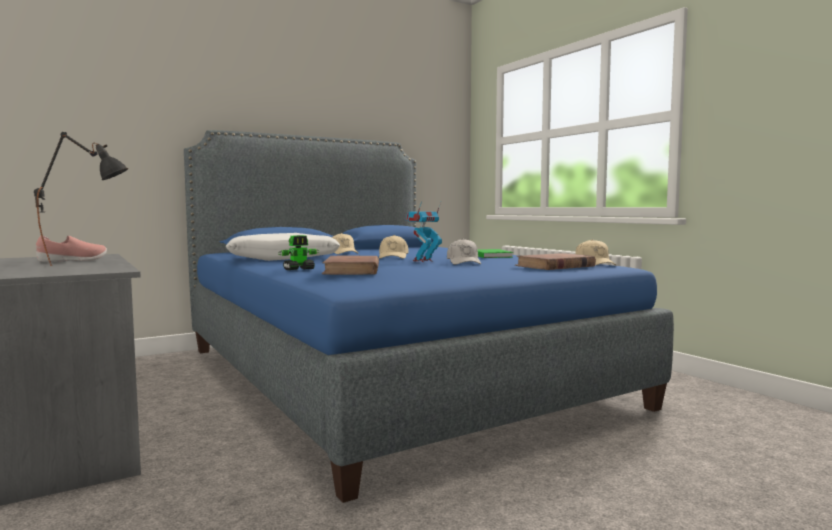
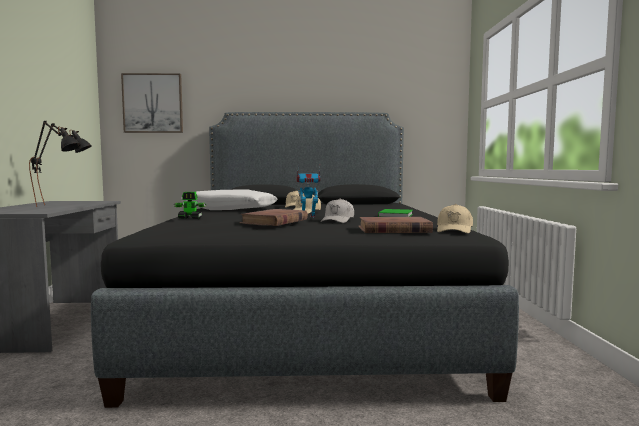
camera: 30 degrees right, 0 degrees up
pink shoe [36,236,107,262] -> black table lamp [36,123,92,205]
blue bed [184,130,674,503] -> black bed [91,112,519,408]
brown book [322,256,379,275] -> brown book moved to [239,209,308,226]
none -> picture [121,73,183,133]

